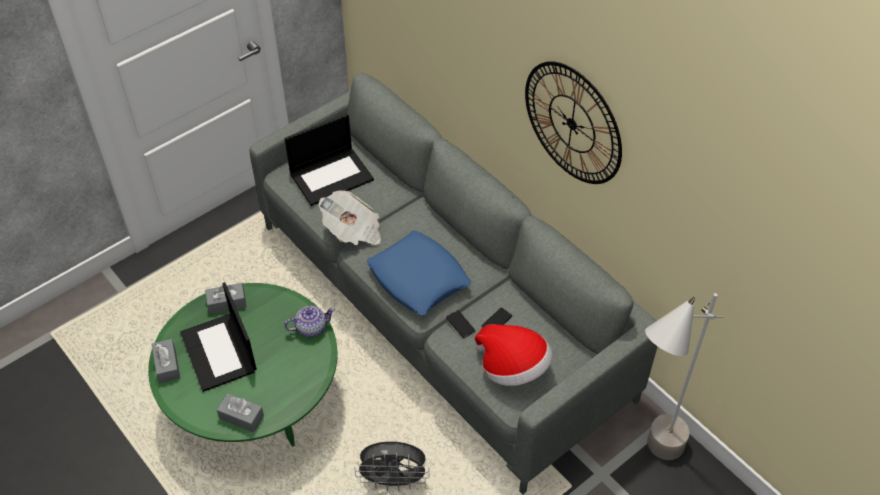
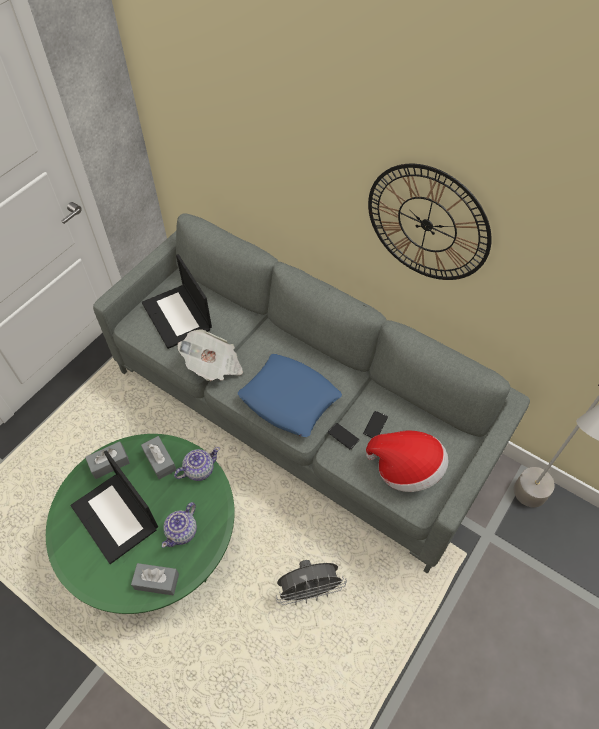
camera: 15 degrees left, 5 degrees up
grey tissue box [152,339,180,383] -> grey tissue box moved to [141,436,176,480]
laptop [285,114,374,206] -> laptop turned 105 degrees clockwise [142,254,212,349]
none -> teapot [162,502,197,548]

